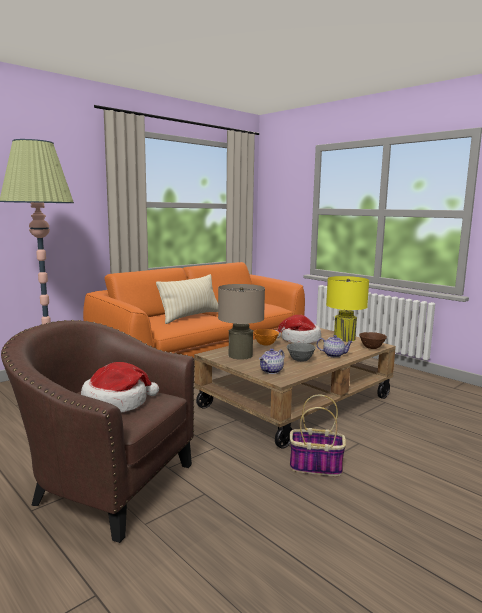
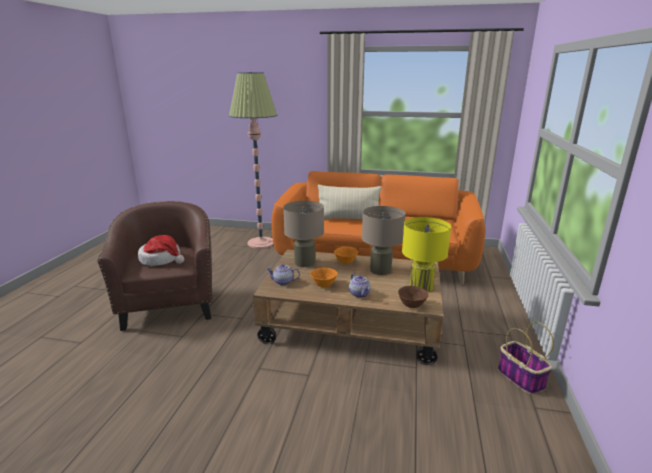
camera: 55 degrees right, 10 degrees up
hat [276,315,321,344] -> beige table lamp [362,206,405,275]
grey bowl [287,343,316,362] -> orange bowl [310,268,338,287]
basket [290,395,346,476] -> basket moved to [498,322,554,394]

